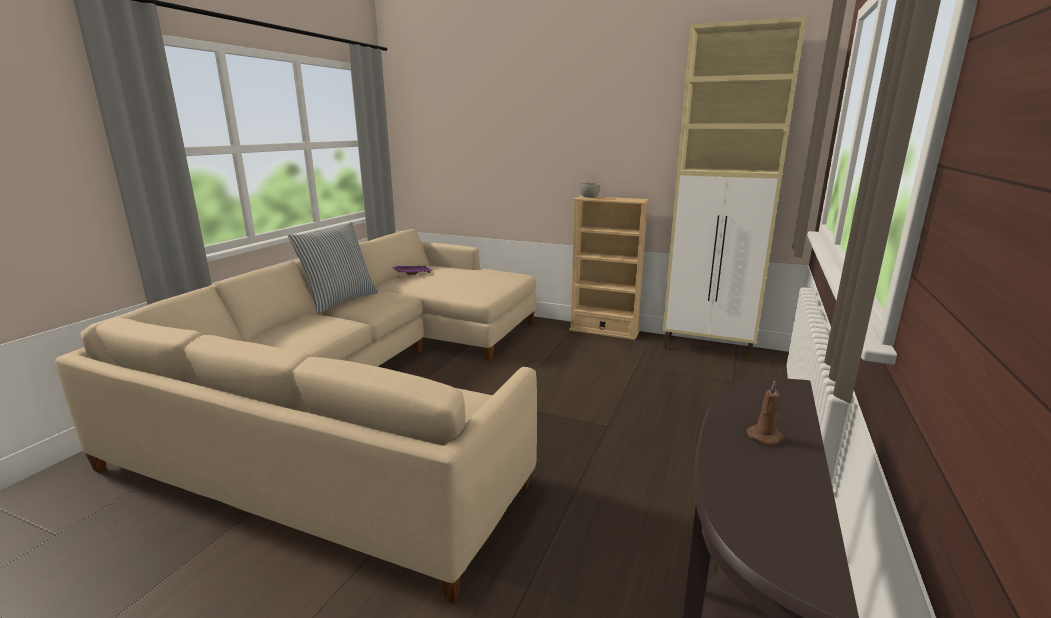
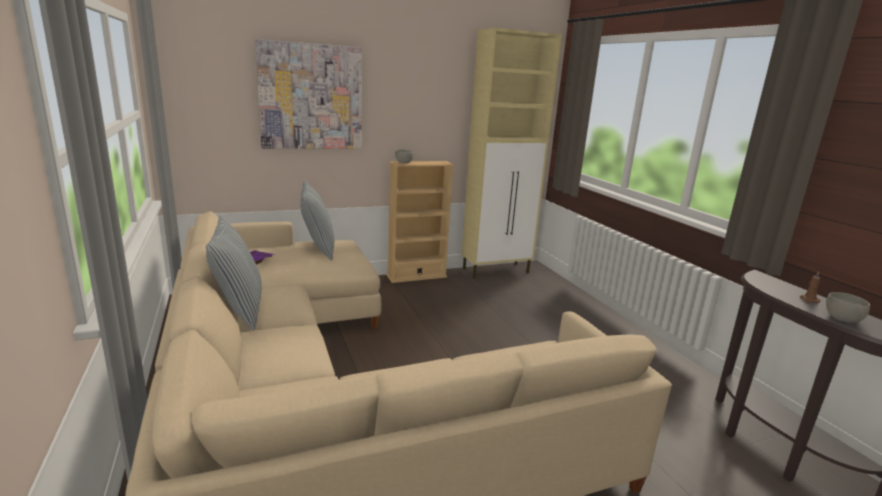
camera: 45 degrees left, 0 degrees up
none -> picture [255,39,362,149]
none -> pillow [300,180,334,261]
none -> grey bowl [826,292,870,323]

